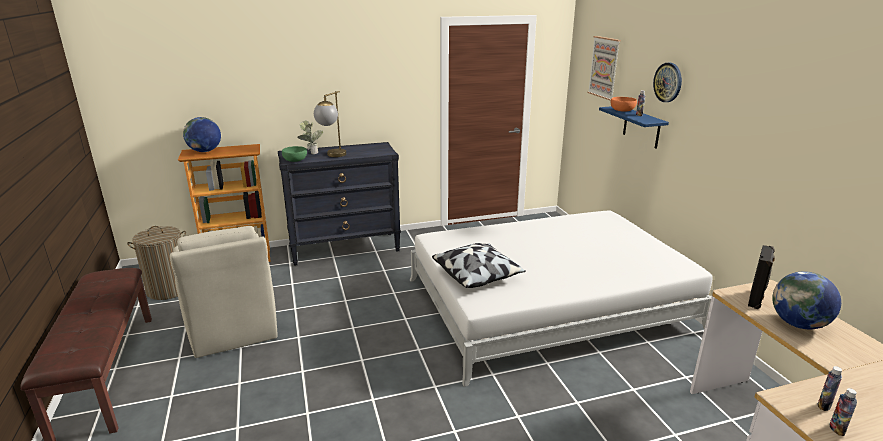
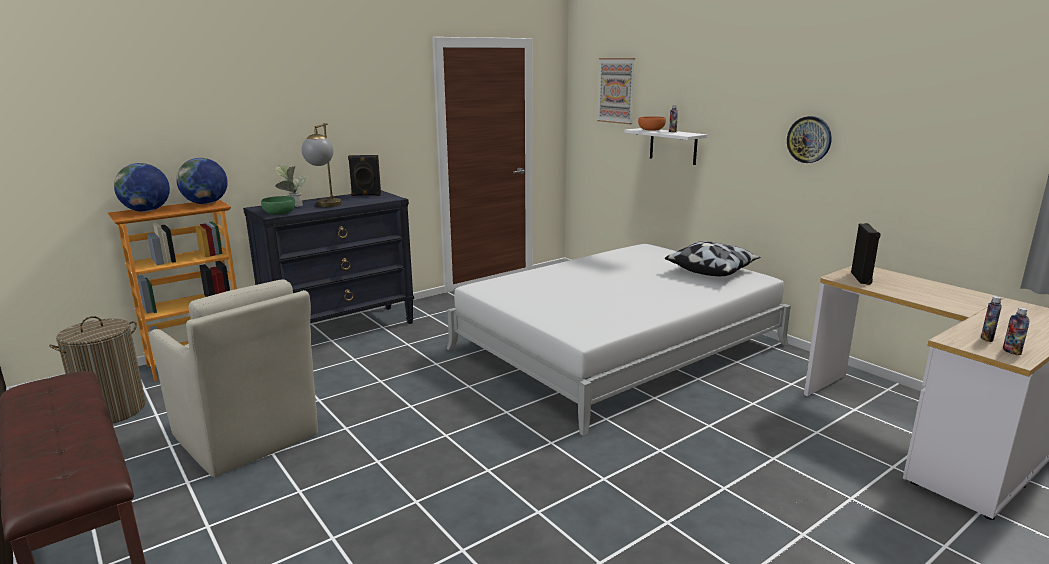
camera: 20 degrees left, 5 degrees down
pillow [432,243,526,288] -> pillow moved to [665,241,760,276]
blue shelf [599,106,669,149] -> white shelf [624,128,707,165]
wall clock [653,62,682,102] -> wall clock moved to [787,116,832,163]
globe [772,271,841,329] -> globe moved to [176,158,228,204]
none -> black speaker [348,155,381,196]

